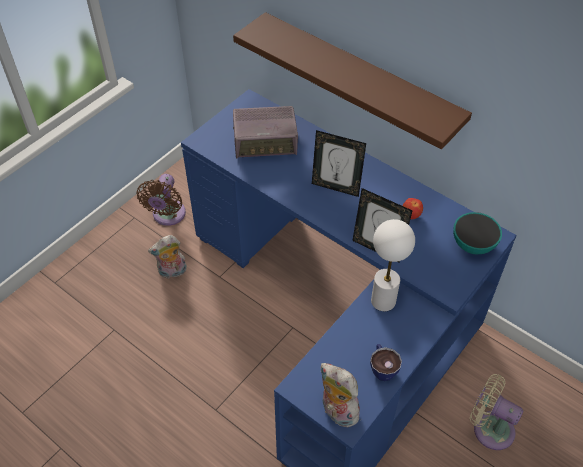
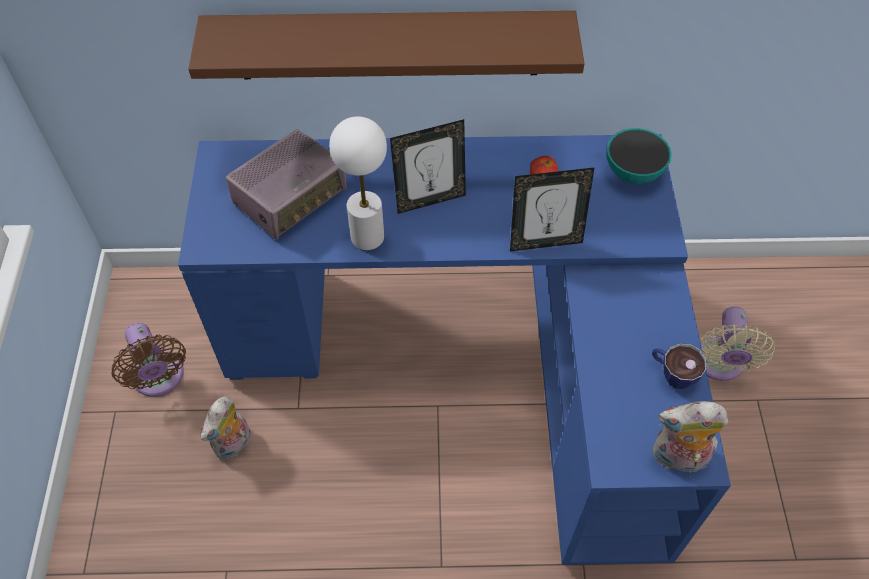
camera: 40 degrees left, 5 degrees up
white table lamp [371,219,415,311] -> white table lamp moved to [329,116,387,250]
beige fan [470,374,523,450] -> beige fan turned 75 degrees counterclockwise [700,307,775,381]

